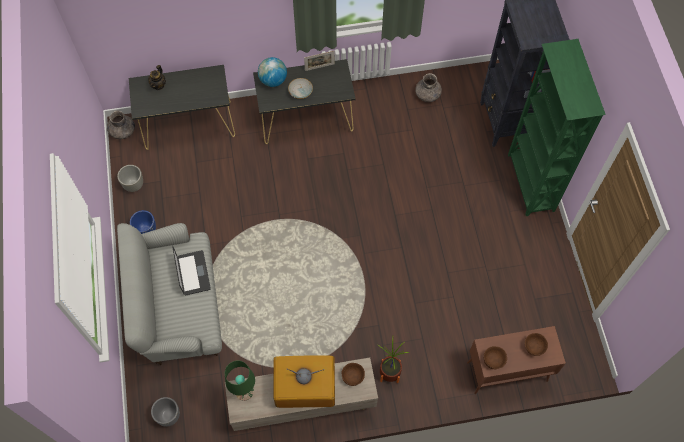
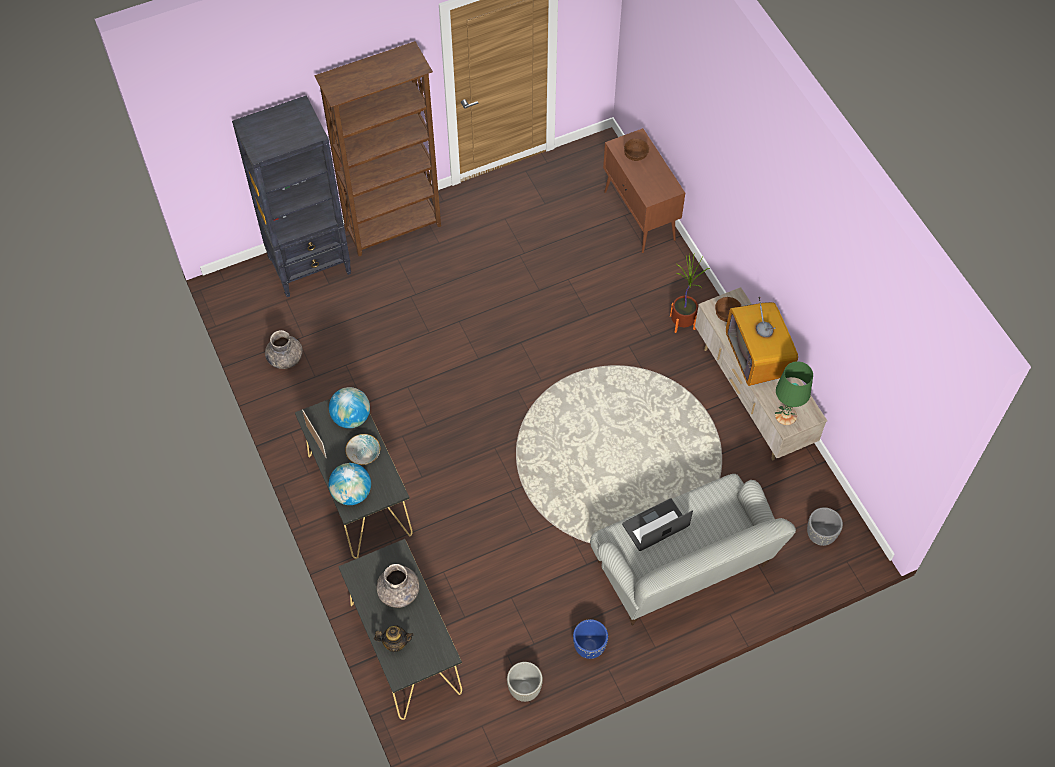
camera: 105 degrees left, 5 degrees down
grey vase [107,111,135,139] -> grey vase moved to [376,564,419,608]
brown bowl [484,346,507,369] -> none
green bookcase [508,39,606,216] -> brown bookcase [314,41,441,257]
none -> globe [329,387,370,428]

